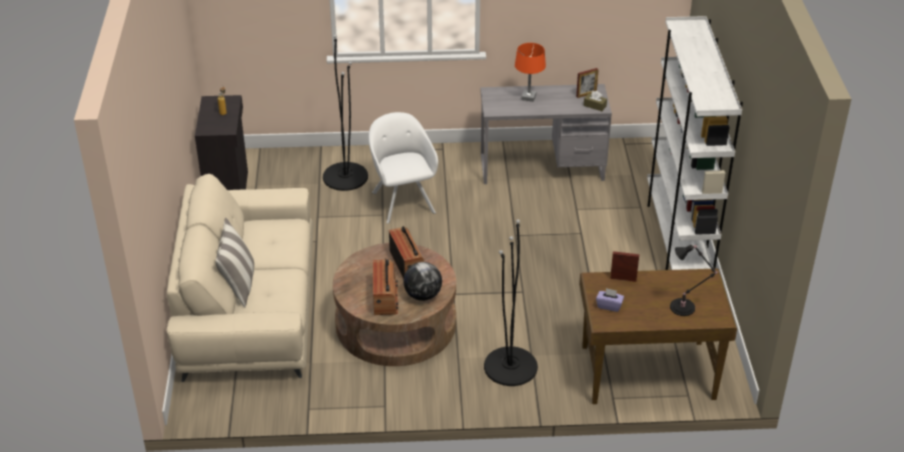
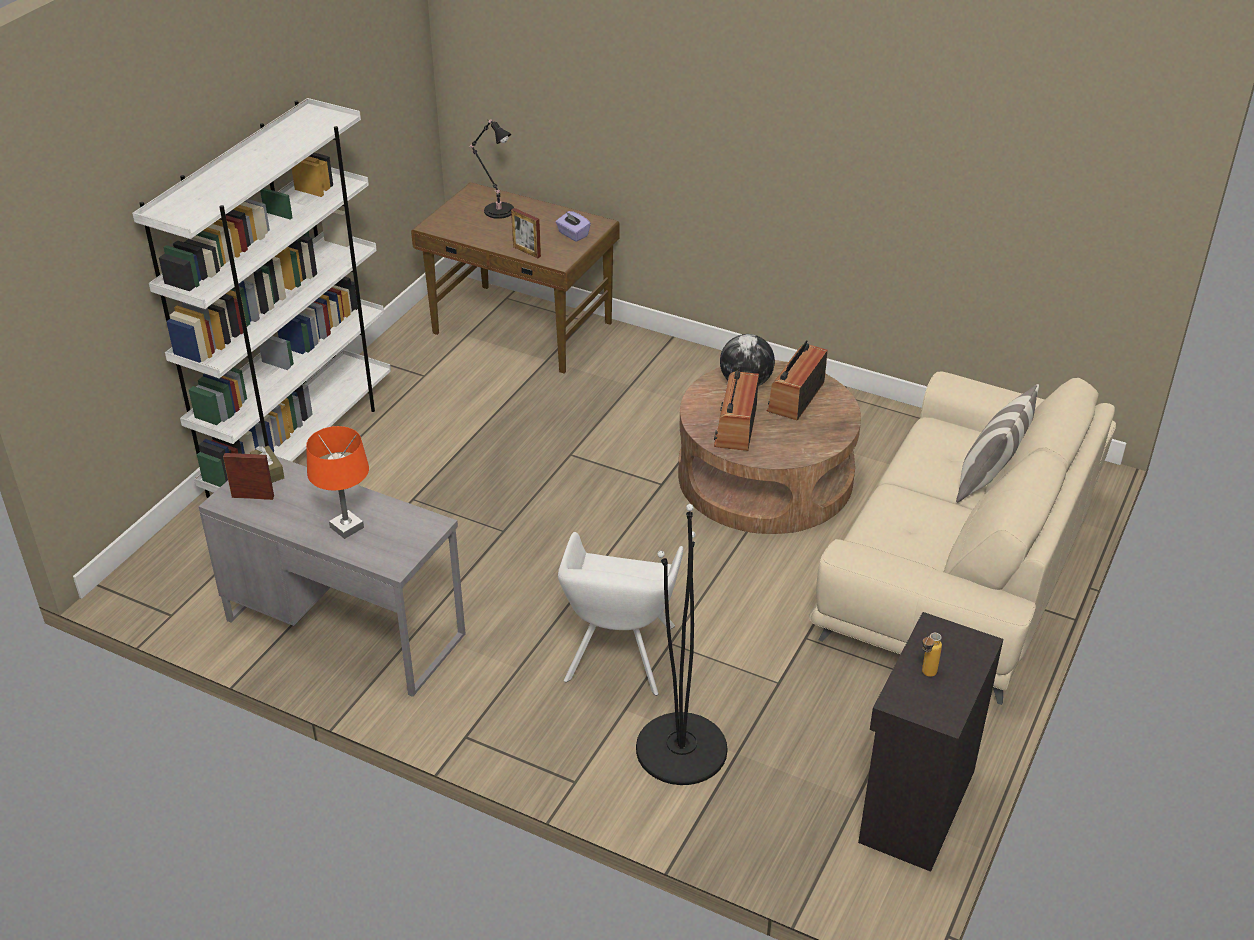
camera: 150 degrees left, 0 degrees up
black floor lamp [484,219,538,386] -> none

